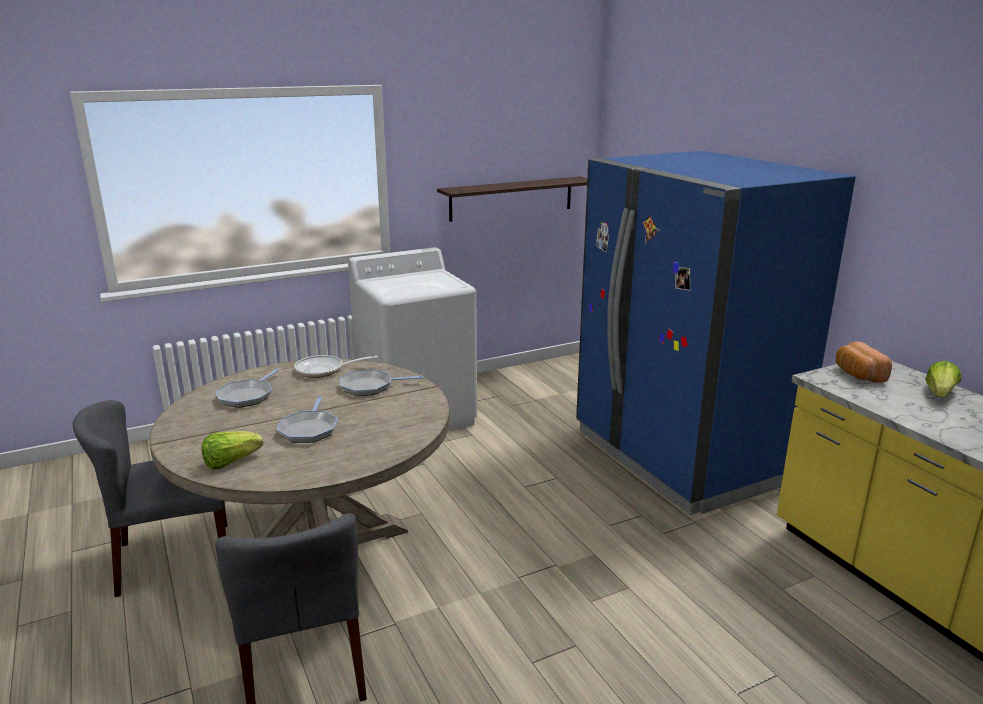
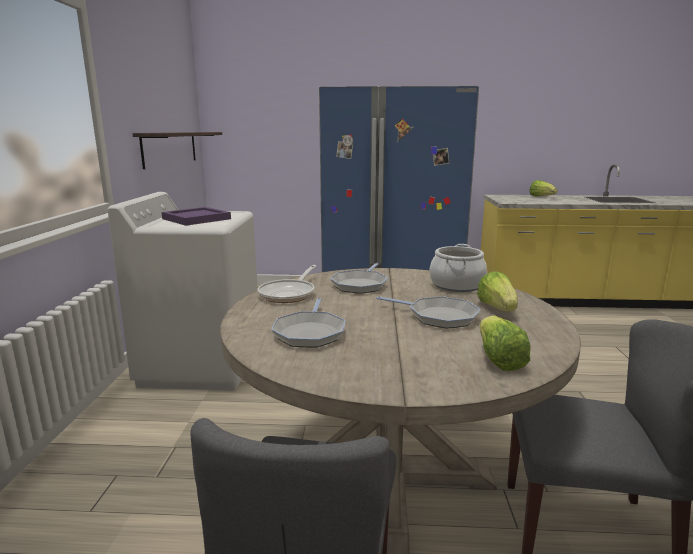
camera: 60 degrees left, 5 degrees down
frying pan [216,369,279,408] -> frying pan turned 45 degrees clockwise [271,298,345,347]
bread [836,342,892,382] -> none
none -> purple tray [162,207,231,226]
none -> cooking pot [429,244,487,292]
none -> lettuce [477,271,518,312]

